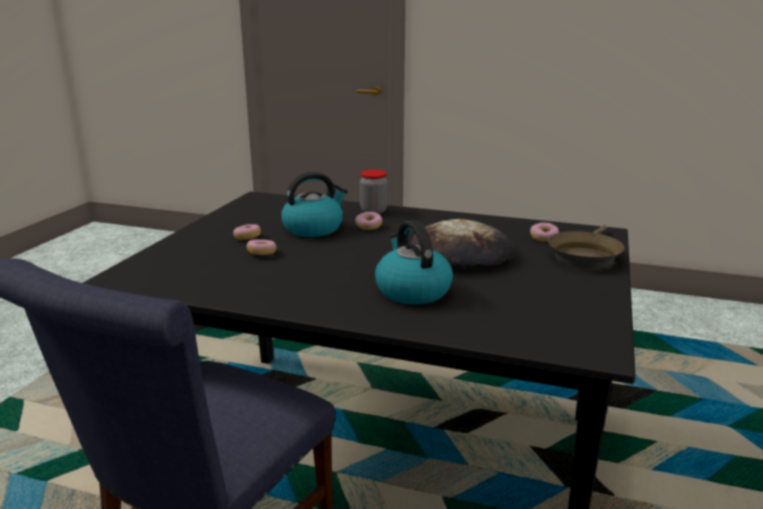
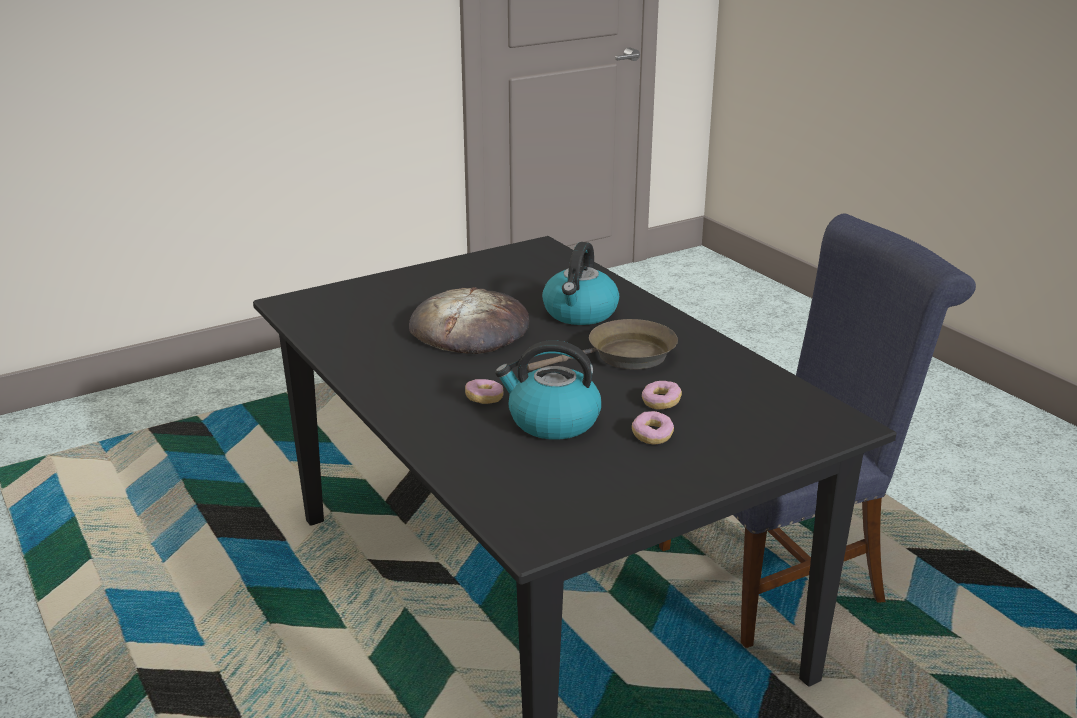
camera: 140 degrees left, 5 degrees up
jar [360,170,388,214] -> none
donut [530,223,559,242] -> none
brown frying pan [548,225,625,269] -> brown frying pan moved to [527,319,678,371]

